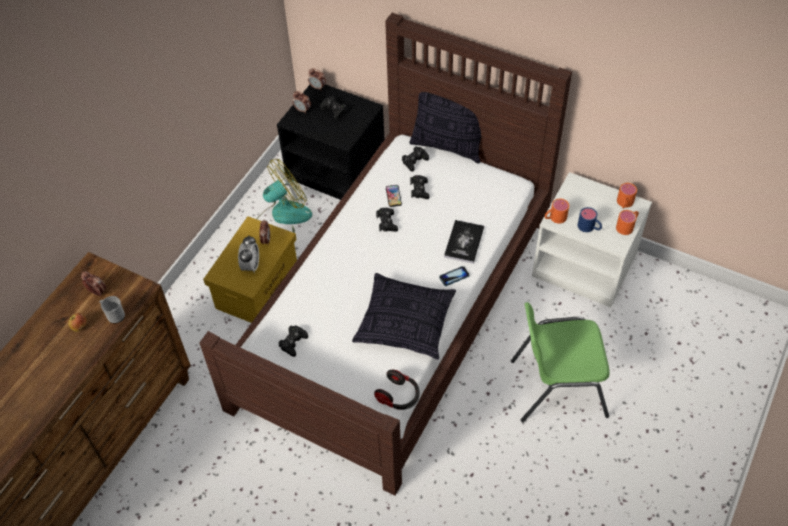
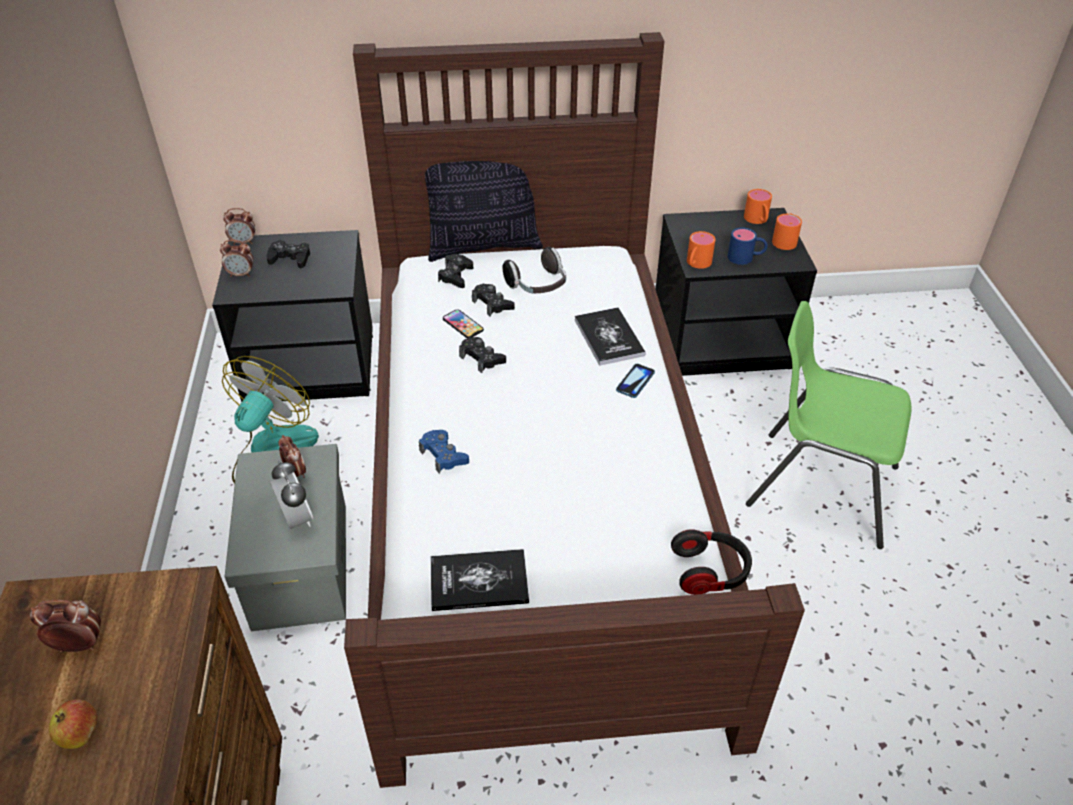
camera: 35 degrees left, 10 degrees down
mug [100,296,125,324] -> none
yellow storage box [203,216,297,323] -> grey storage box [225,444,346,631]
black game controller [278,326,308,357] -> book [431,549,529,611]
pillow [352,273,456,360] -> none
green chair [511,302,610,422] -> green chair turned 60 degrees clockwise [746,301,911,549]
white nightstand [532,172,652,308] -> black nightstand [656,208,817,376]
none -> blue game controller [419,430,469,473]
none -> headphones [502,247,566,293]

